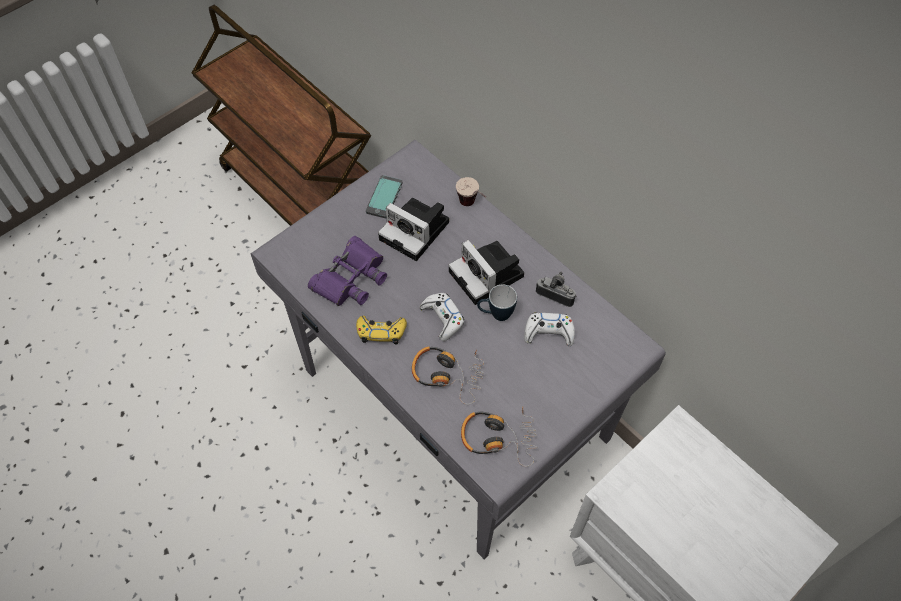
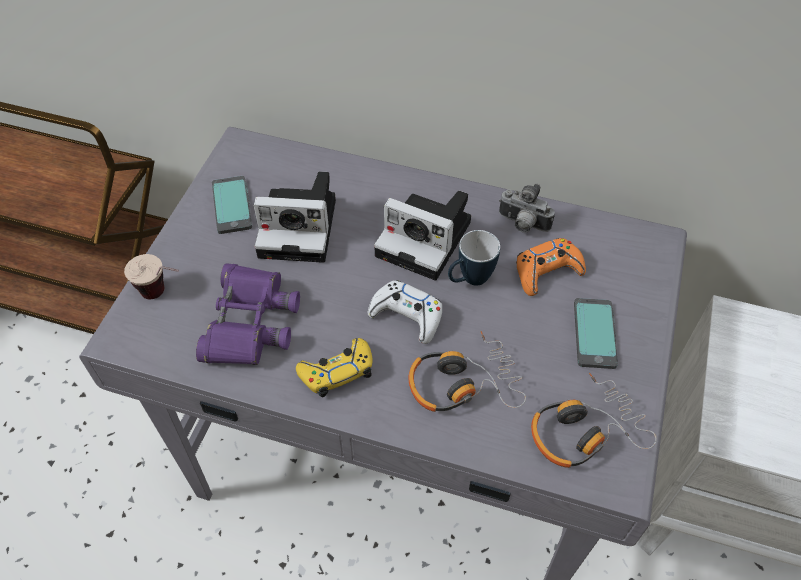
camera: 30 degrees left, 5 degrees down
cup [456,177,486,206] -> cup moved to [124,254,179,299]
white game controller [524,313,575,346] -> orange game controller [516,238,586,296]
camera [536,272,576,307] -> camera turned 150 degrees counterclockwise [499,184,555,233]
none -> phone [574,298,618,369]

